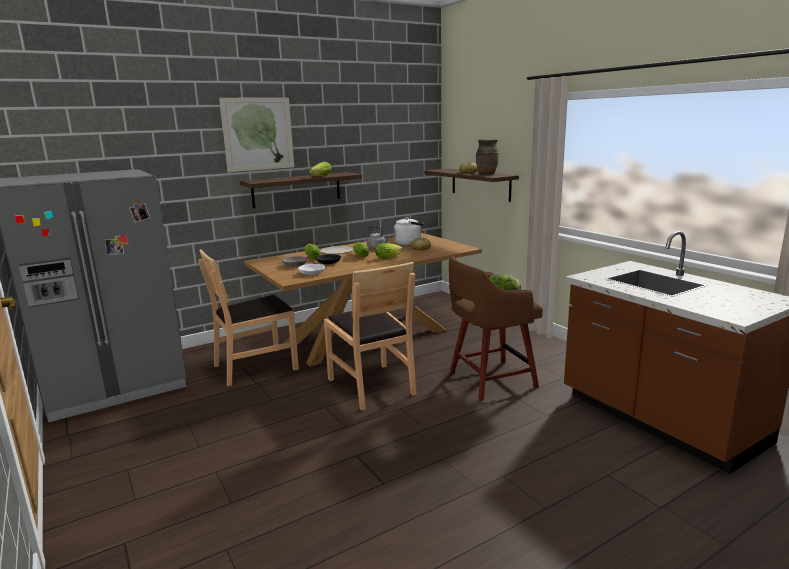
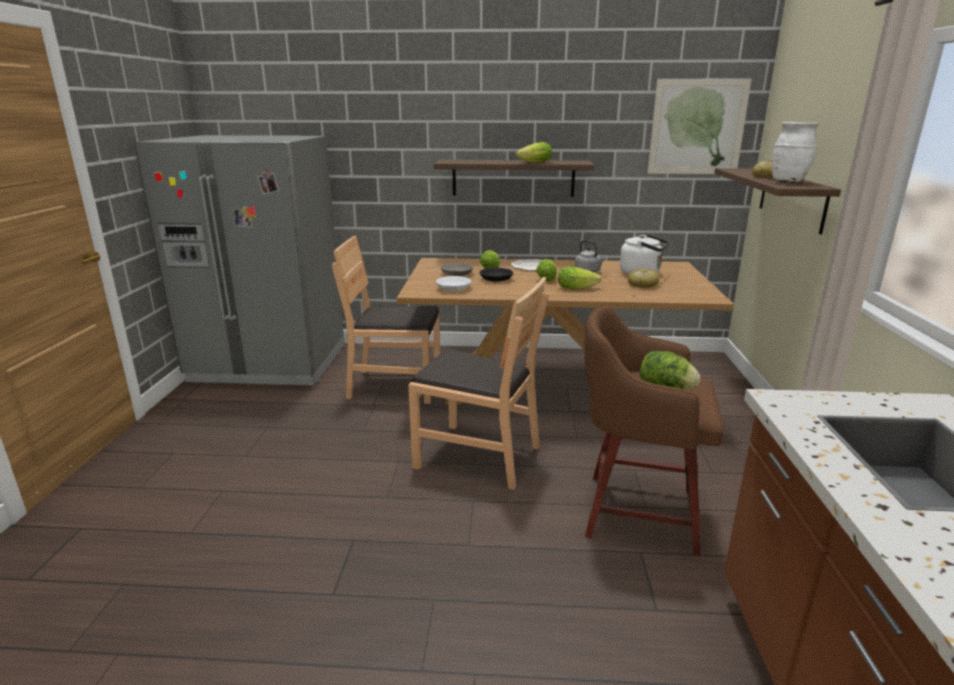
camera: 35 degrees right, 5 degrees up
picture [219,97,294,172] -> picture moved to [648,79,752,174]
brown chair [324,262,417,410] -> brown chair turned 75 degrees counterclockwise [408,277,549,490]
brown vase [476,140,499,175] -> white vase [772,122,819,183]

